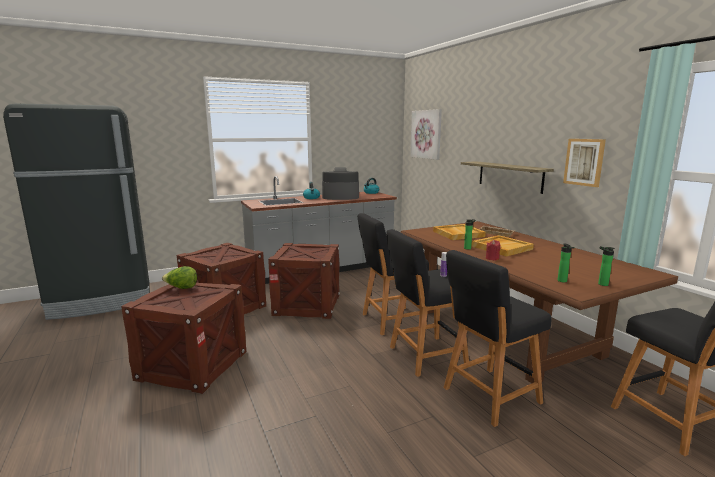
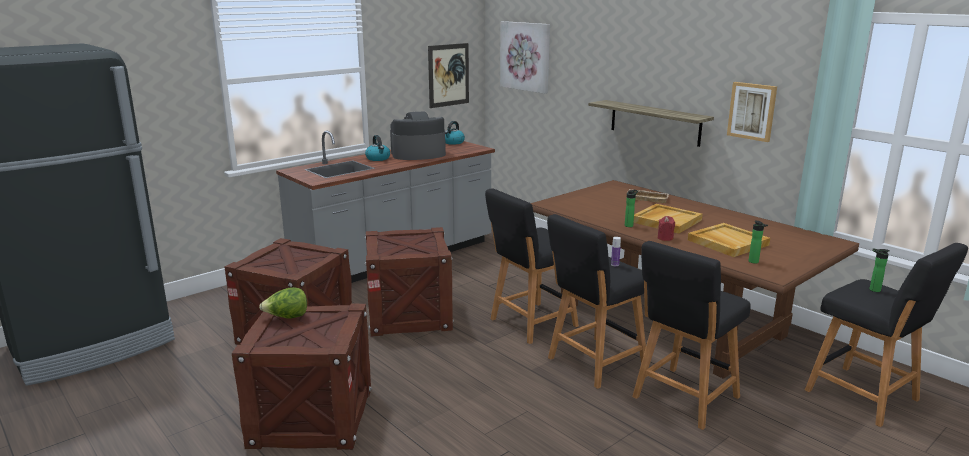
camera: 15 degrees left, 5 degrees up
beige tray [433,224,486,240] -> beige tray moved to [688,223,770,257]
bottle [598,246,615,286] -> bottle moved to [870,248,890,292]
none -> picture [428,43,469,108]

